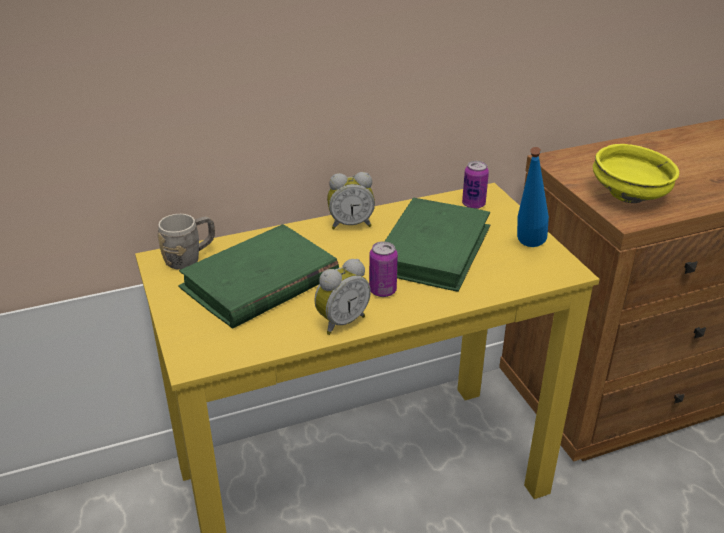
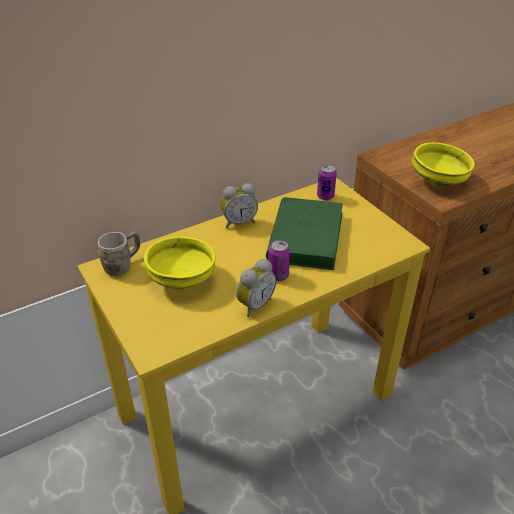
camera: 10 degrees left, 5 degrees up
green book [178,224,339,329] -> yellow bowl [144,236,216,289]
blue bottle [517,147,549,247] -> none

